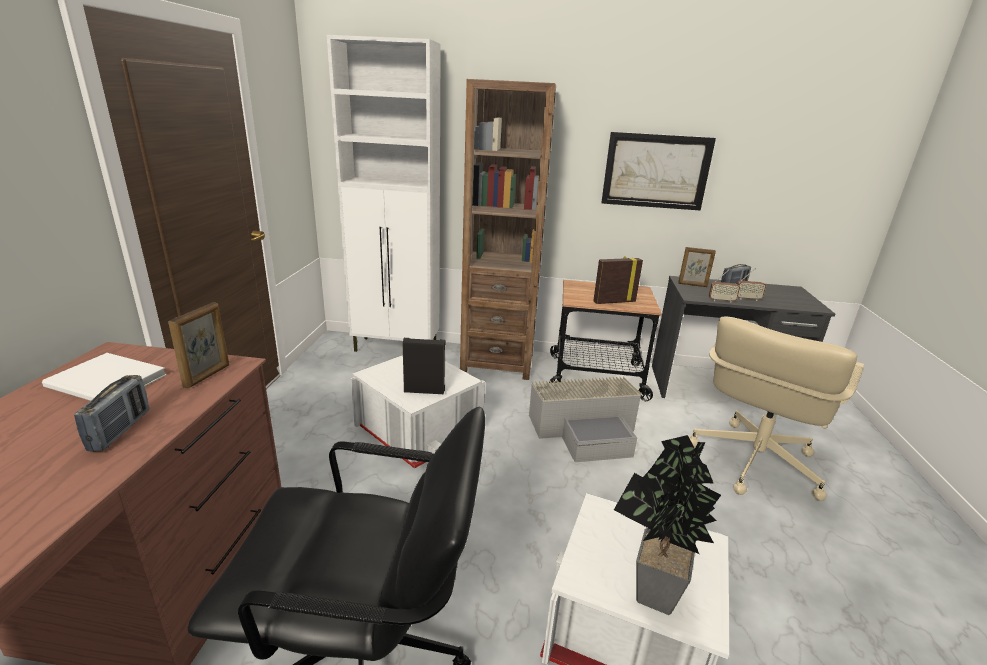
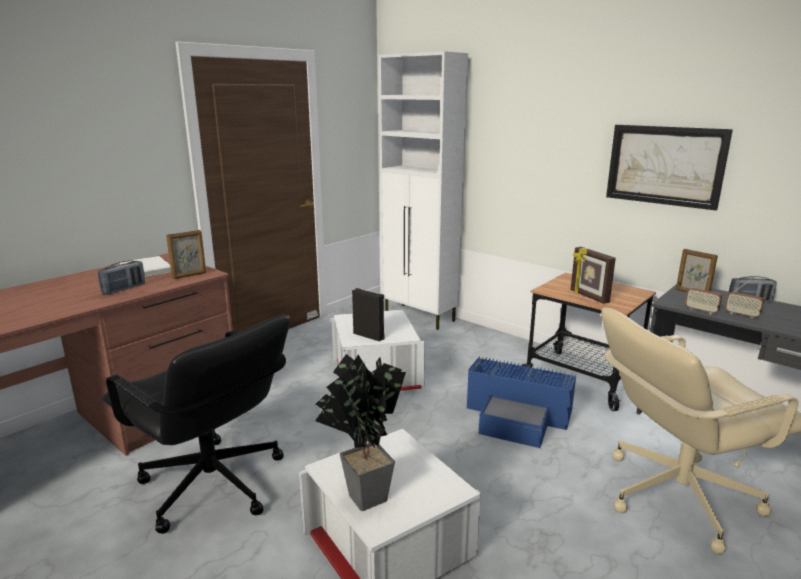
camera: 35 degrees right, 5 degrees down
brown bookcase [460,79,556,380] -> none
grey storage box [529,377,641,462] -> blue storage box [467,356,576,448]
picture frame [593,256,643,304] -> picture frame turned 135 degrees counterclockwise [571,247,616,304]

